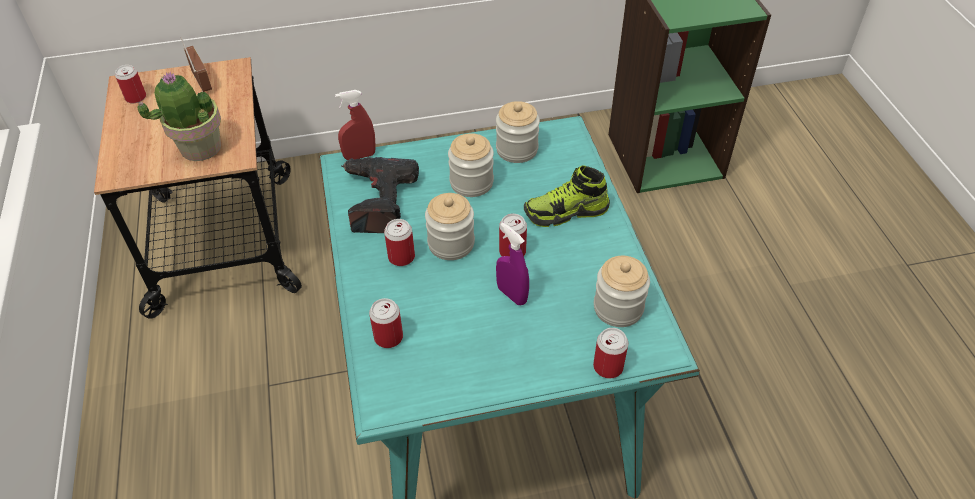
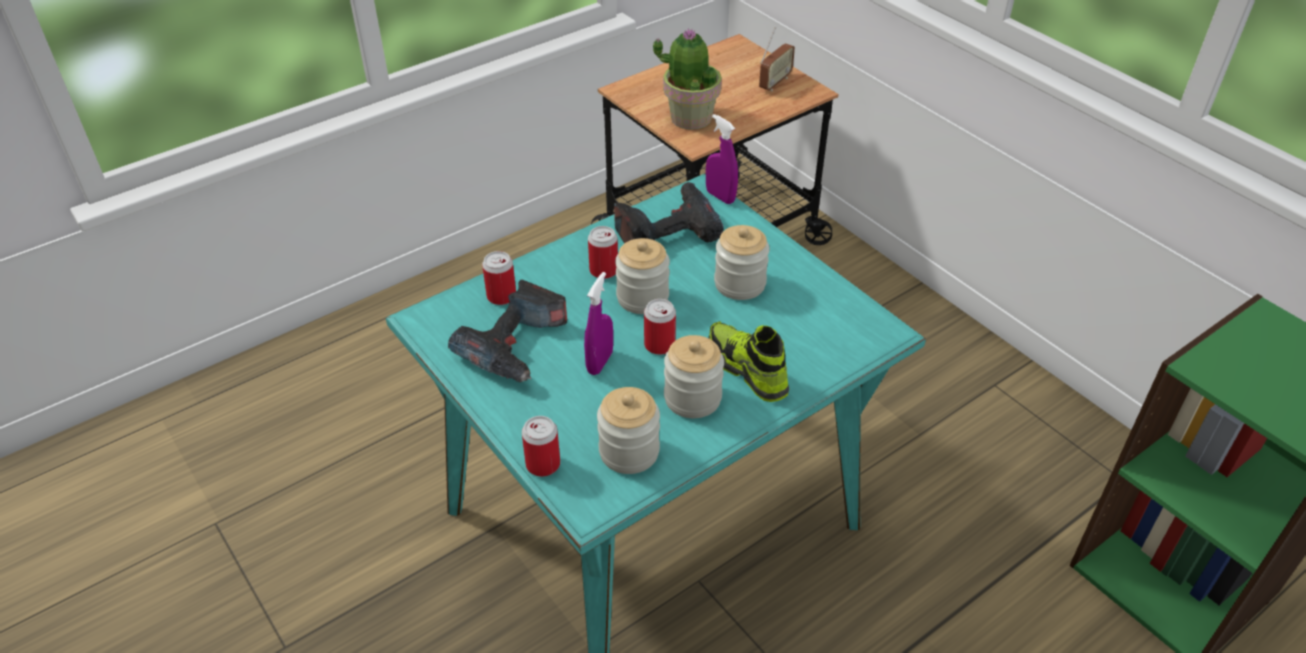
camera: 65 degrees right, 5 degrees down
can [115,65,146,103] -> none
red spray bottle [335,90,376,160] -> purple spray bottle [706,114,738,204]
jar [496,101,540,163] -> jar moved to [664,335,724,418]
none -> power drill [448,279,567,382]

